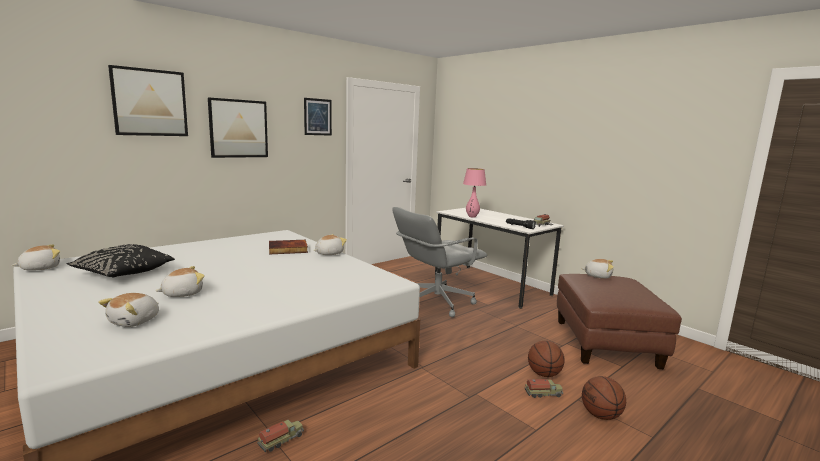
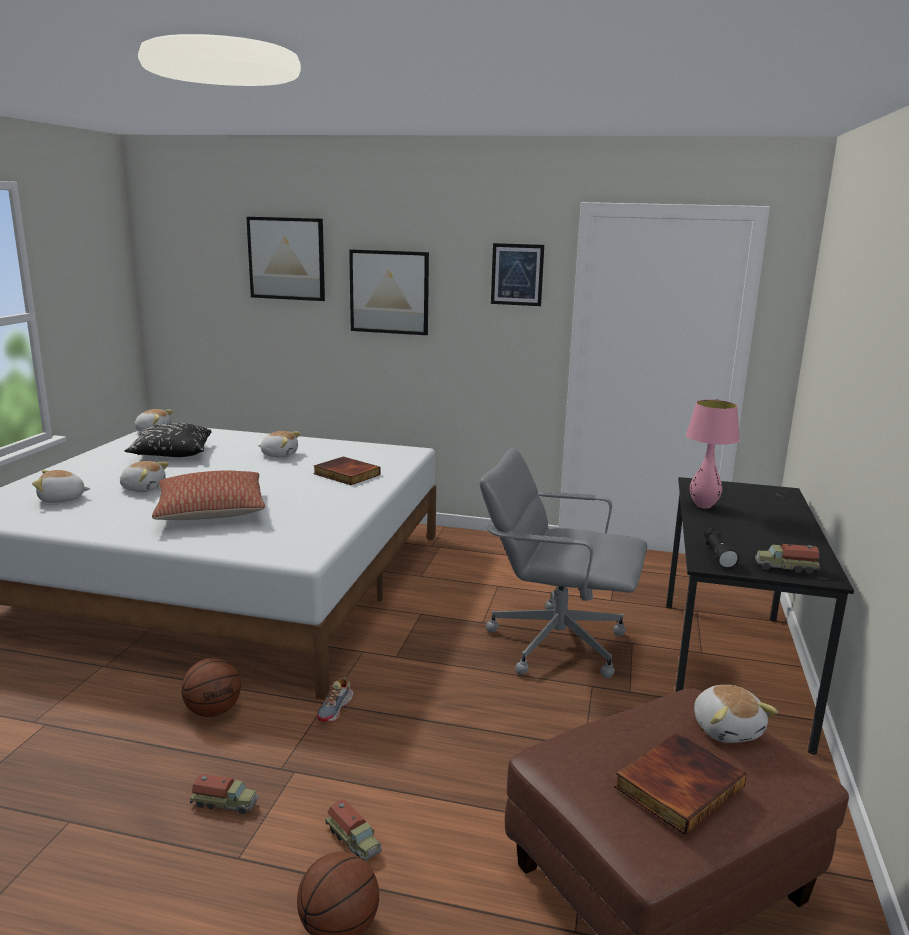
camera: 55 degrees right, 5 degrees up
toy truck [257,420,304,452] -> toy truck moved to [190,774,258,815]
plush toy [314,234,347,255] -> plush toy moved to [258,431,301,458]
white desk [435,208,564,309] -> black desk [666,477,854,755]
basketball [528,341,565,377] -> basketball moved to [181,658,241,717]
none -> pillow [152,470,265,520]
none -> shoe [317,677,353,722]
none -> book [614,733,747,835]

